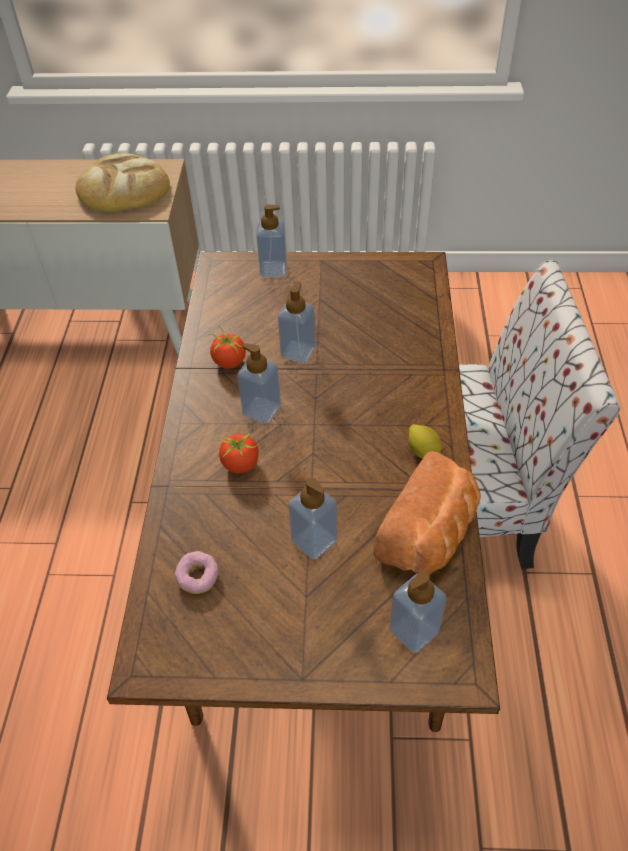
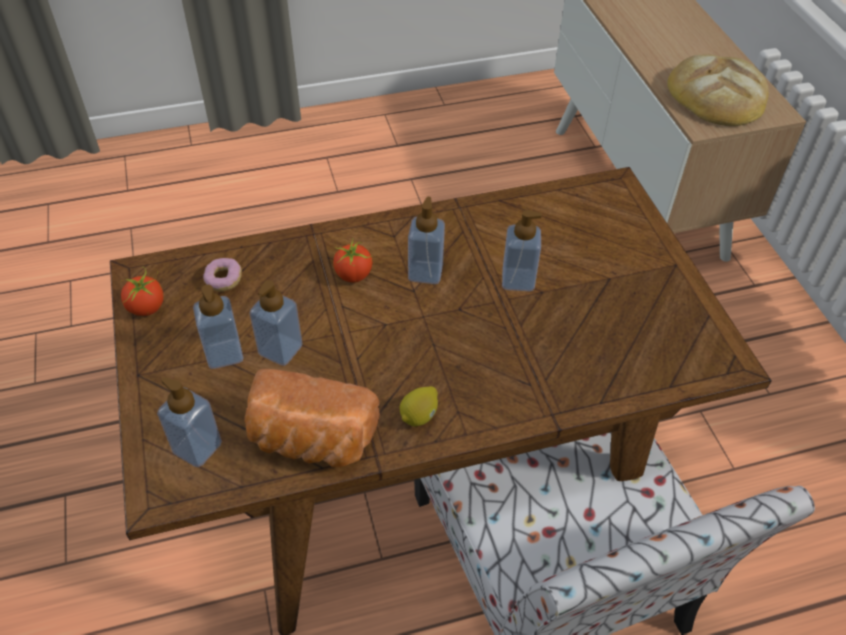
camera: 70 degrees right, 0 degrees up
tomato [208,328,246,369] -> tomato moved to [121,267,164,316]
soap dispenser [256,204,287,277] -> soap dispenser moved to [193,285,244,369]

